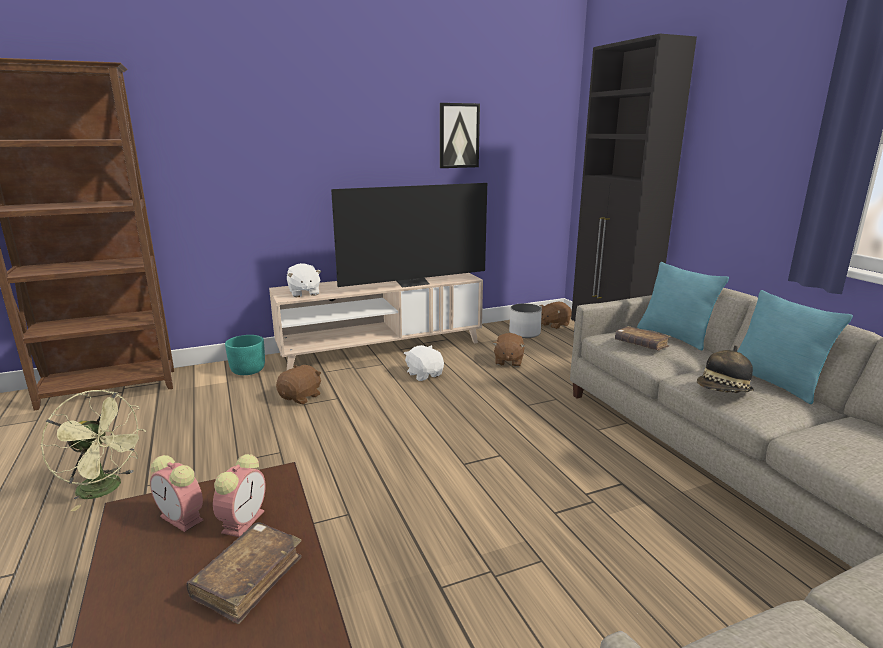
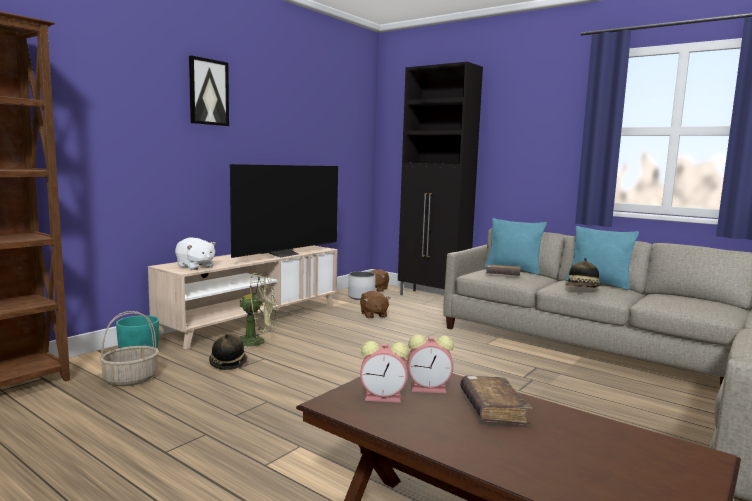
camera: 30 degrees left, 10 degrees down
green fan [41,390,147,511] -> green fan moved to [240,272,278,350]
alarm clock [213,454,266,537] -> alarm clock turned 105 degrees clockwise [407,335,454,393]
brown plush toy [276,365,321,404] -> hat [209,334,248,370]
white plush toy [404,345,444,381] -> none
picture [440,103,480,168] -> picture moved to [189,56,229,126]
none -> basket [100,311,159,386]

